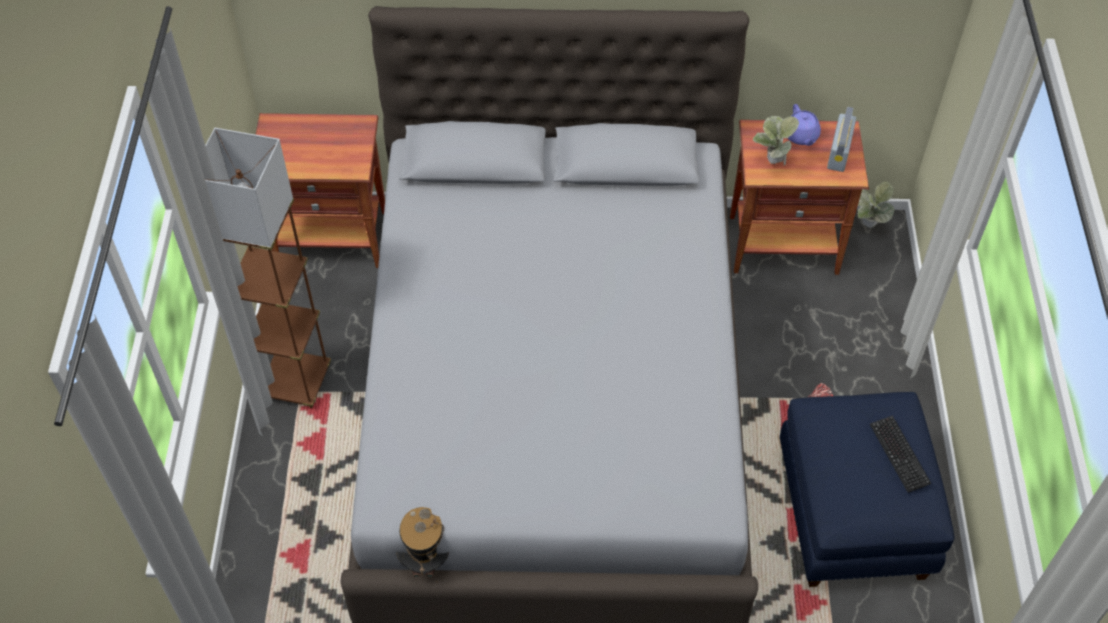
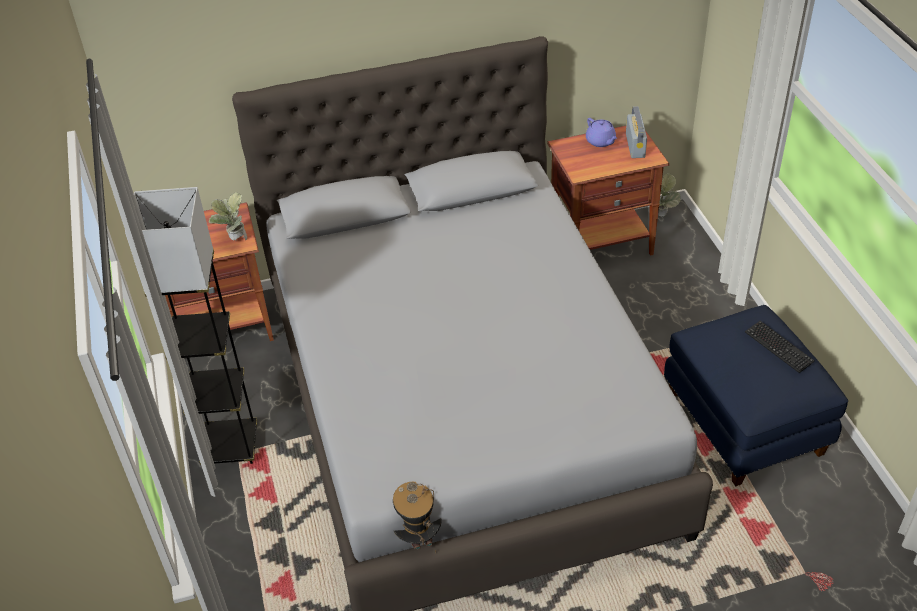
camera: 15 degrees left, 10 degrees down
brown floor lamp [205,128,331,408] -> grey floor lamp [125,187,257,465]
potted plant [753,116,799,166] -> potted plant moved to [209,192,247,241]

